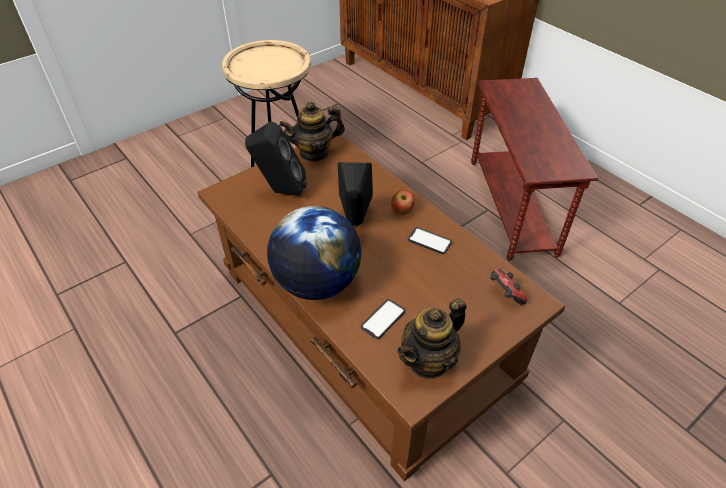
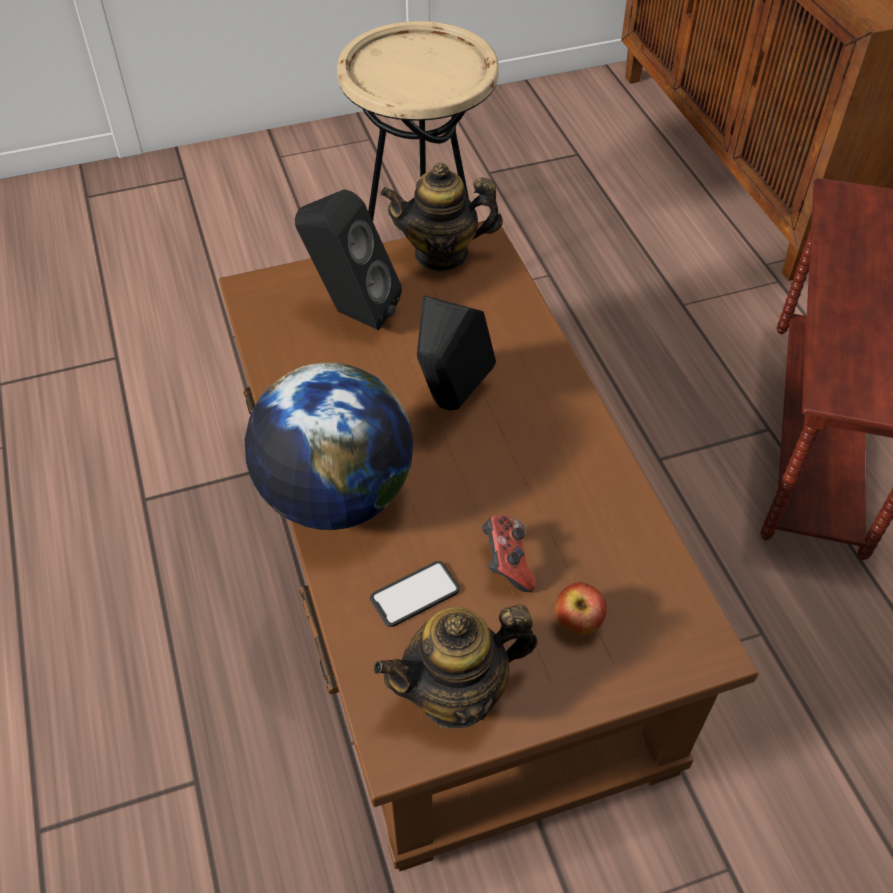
camera: 20 degrees right, 5 degrees up
apple [391,190,415,215] -> apple moved to [555,582,607,635]
phone [408,227,452,254] -> none
game controller [490,268,528,305] -> game controller moved to [482,515,536,592]

